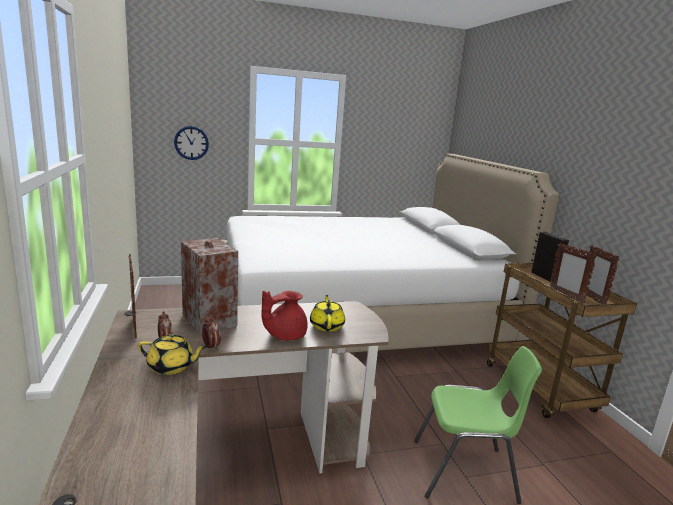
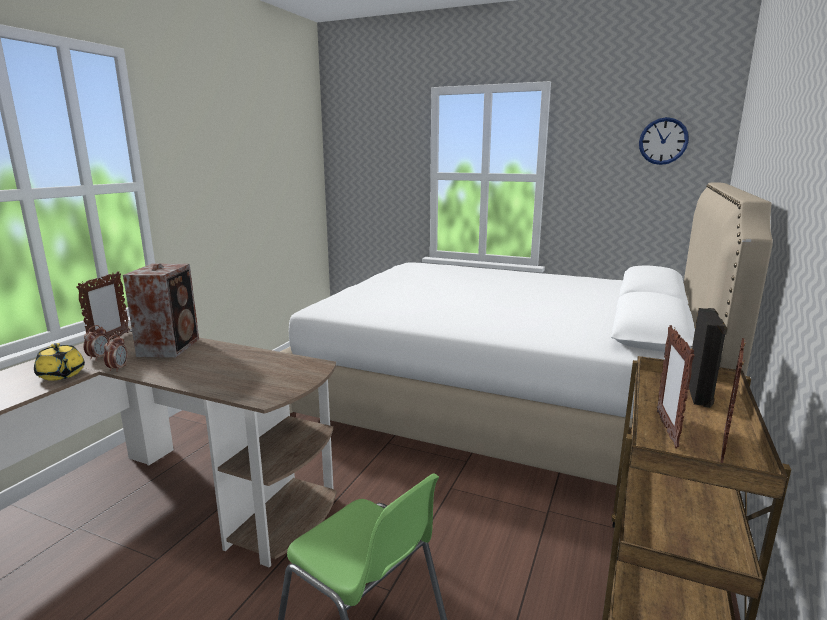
camera: 40 degrees right, 0 degrees up
wall clock [174,126,209,160] -> wall clock moved to [639,117,689,165]
red teapot [261,291,308,340] -> none
yellow teapot [310,295,345,332] -> none

